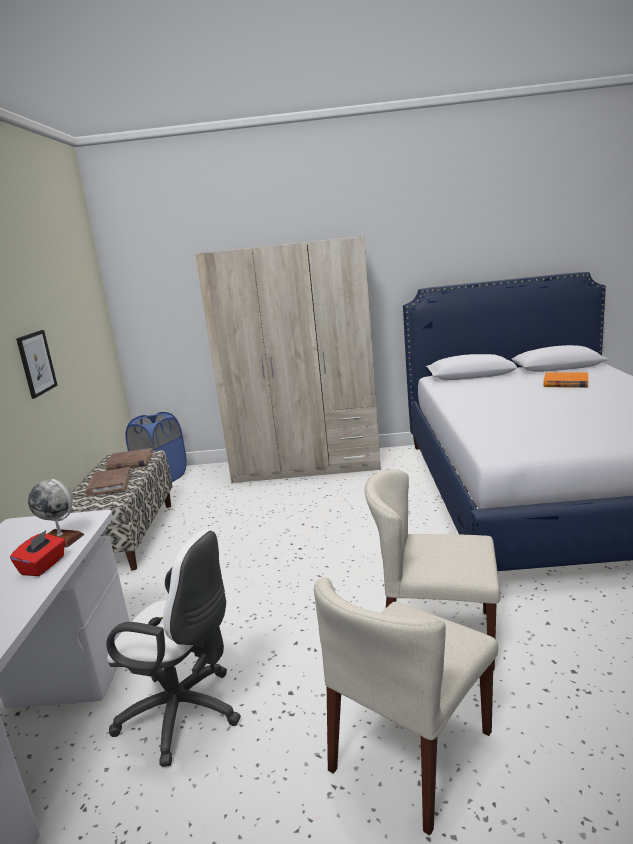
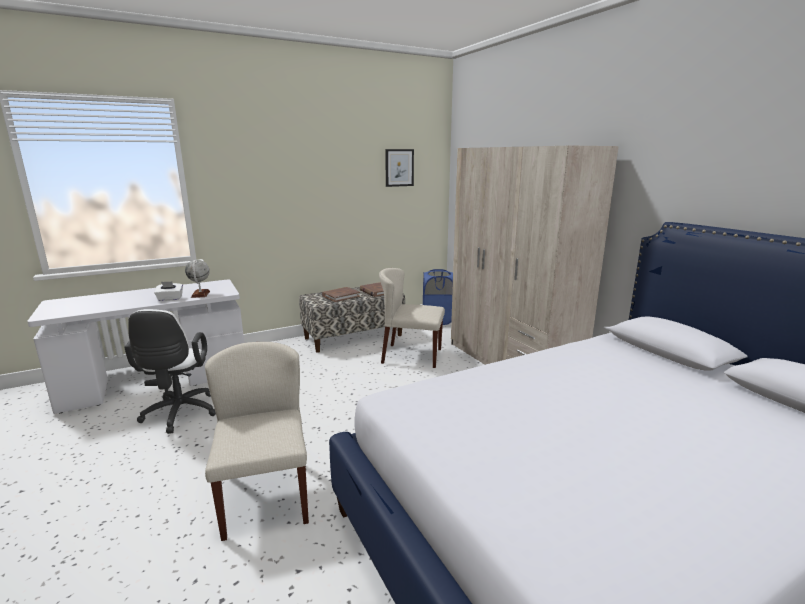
camera: 60 degrees right, 0 degrees up
red tissue box [10,530,65,576] -> white tissue box [154,281,183,301]
picture [16,330,58,399] -> picture moved to [385,149,414,187]
beige chair [314,577,498,836] -> beige chair moved to [379,268,445,368]
orange book [544,373,588,388] -> none

